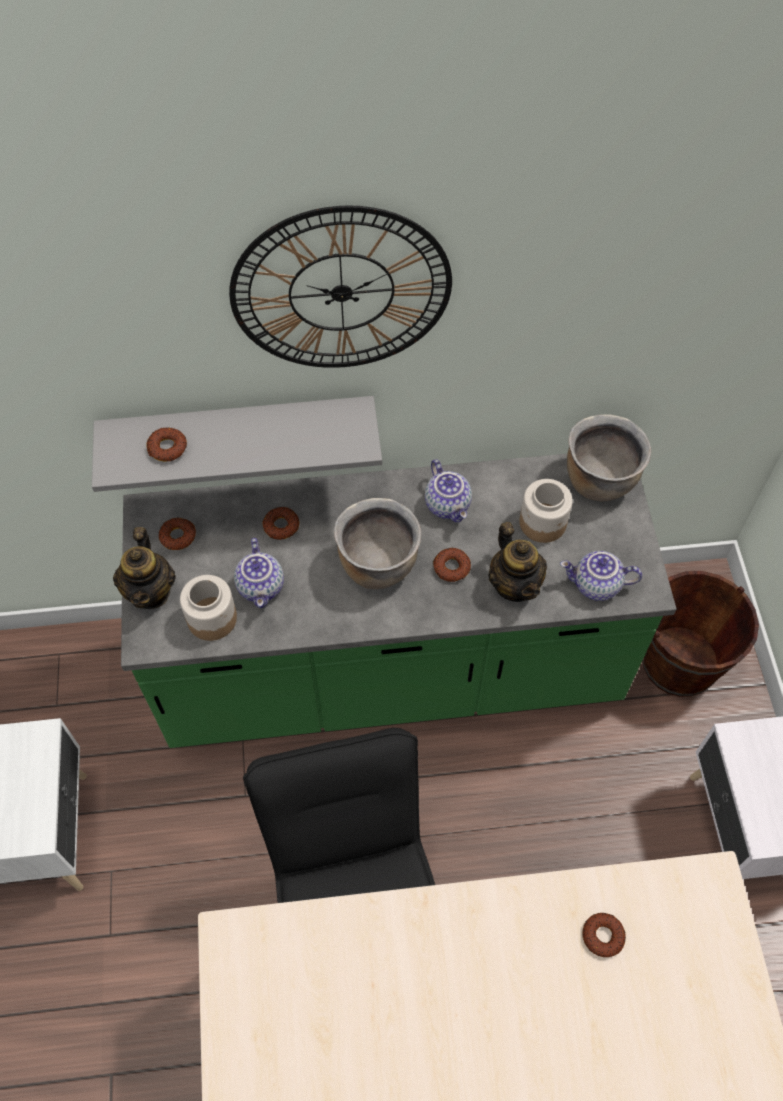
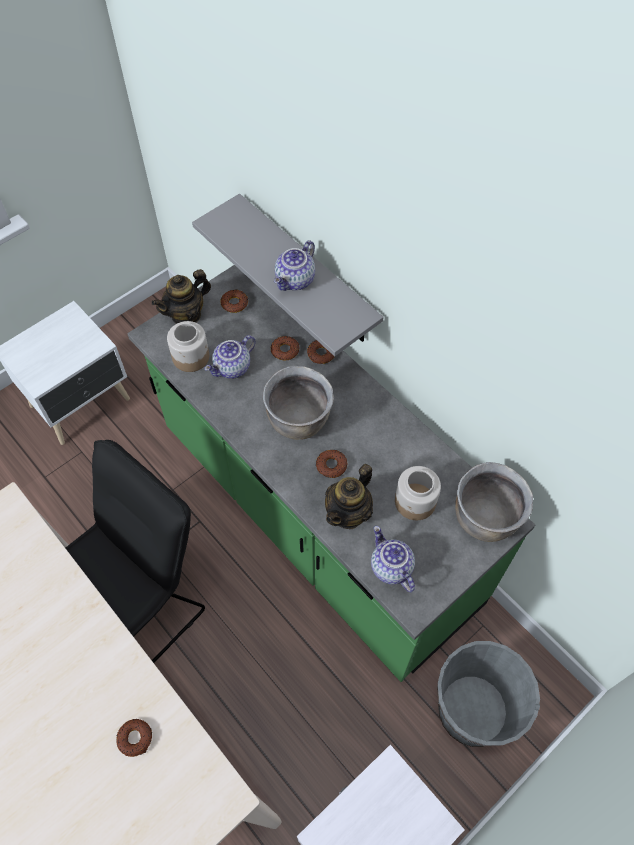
camera: 55 degrees right, 0 degrees up
donut [147,427,187,462] -> donut moved to [307,340,335,364]
wall clock [229,205,452,368] -> none
teapot [425,459,472,523] -> teapot moved to [274,240,315,291]
brown bucket [643,571,759,697] -> grey bucket [437,641,540,747]

